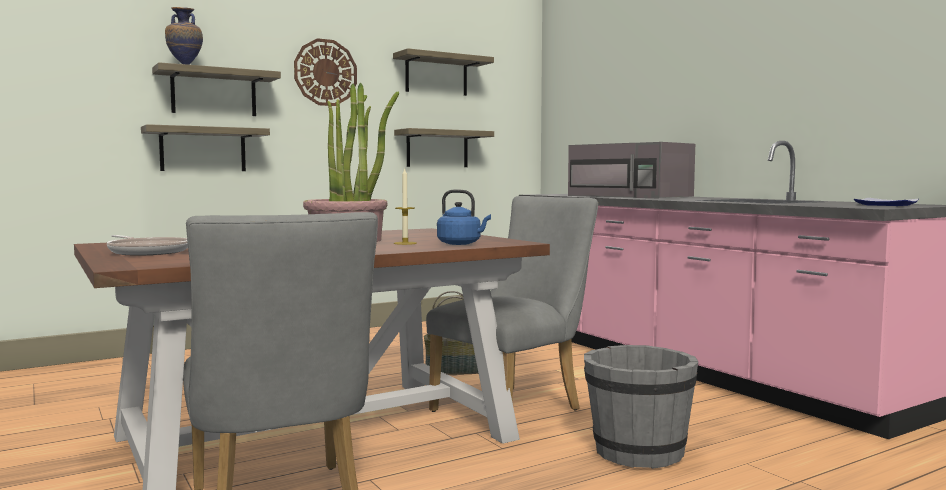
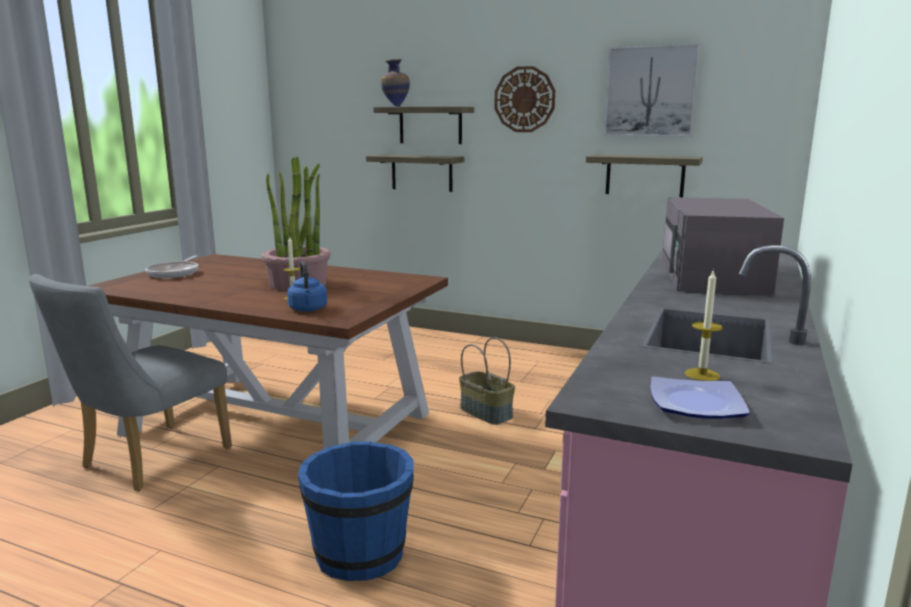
camera: 55 degrees right, 10 degrees up
shelf [393,48,494,96] -> picture [604,44,700,137]
grey chair [426,196,598,412] -> none
grey bucket [584,345,698,469] -> blue bucket [298,441,414,581]
none -> candle [685,269,723,381]

